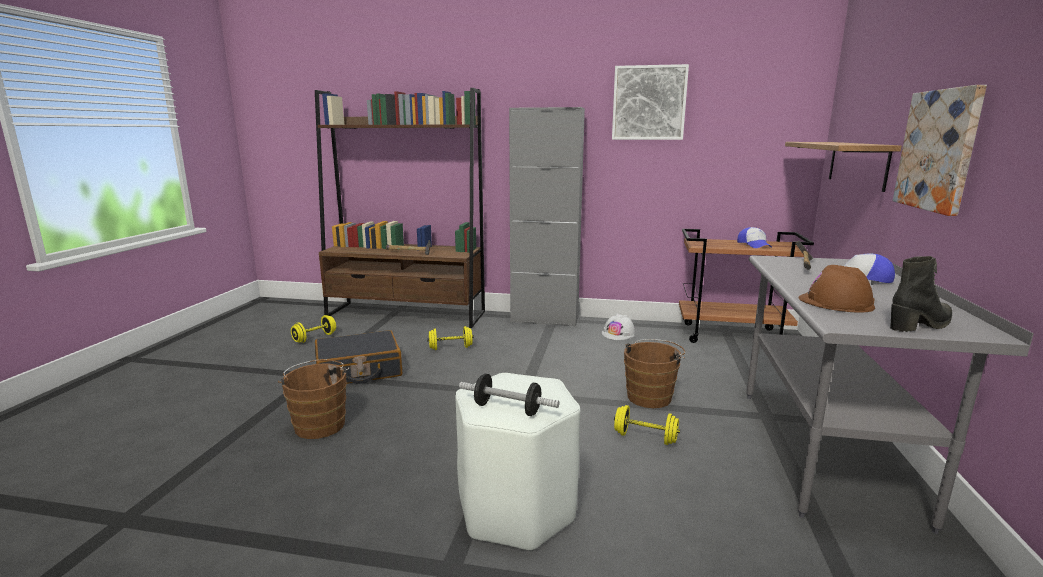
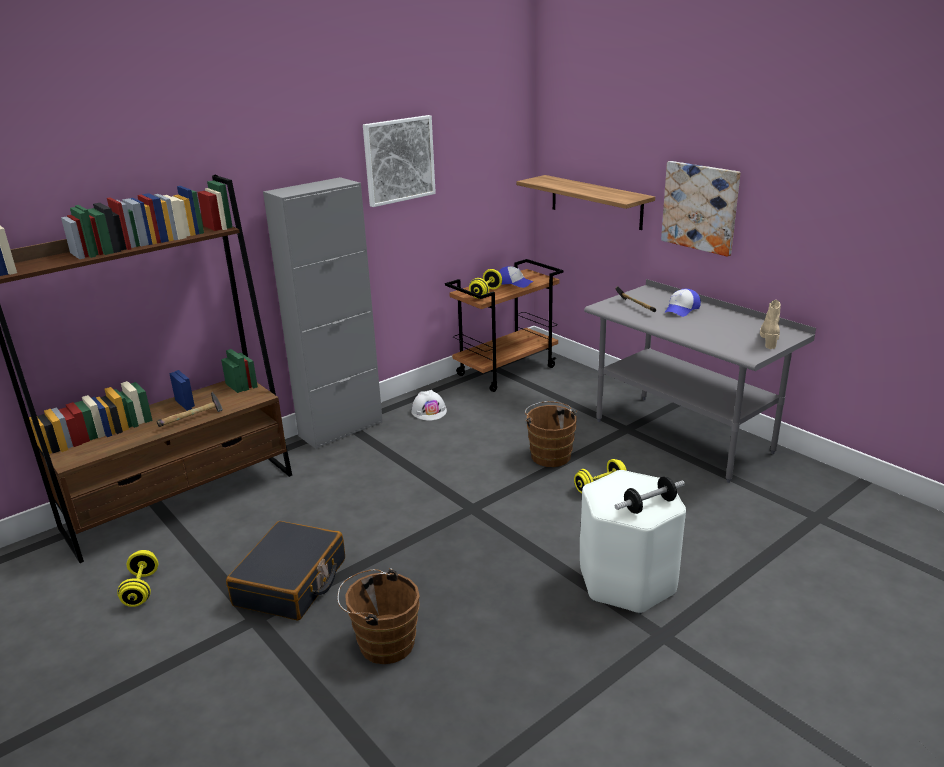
camera: 50 degrees left, 10 degrees up
yellow dumbbell [427,326,474,350] -> yellow dumbbell moved to [469,269,502,299]
brown hard hat [798,265,875,313] -> none
black boot [890,256,952,332] -> beige boot [760,300,781,349]

